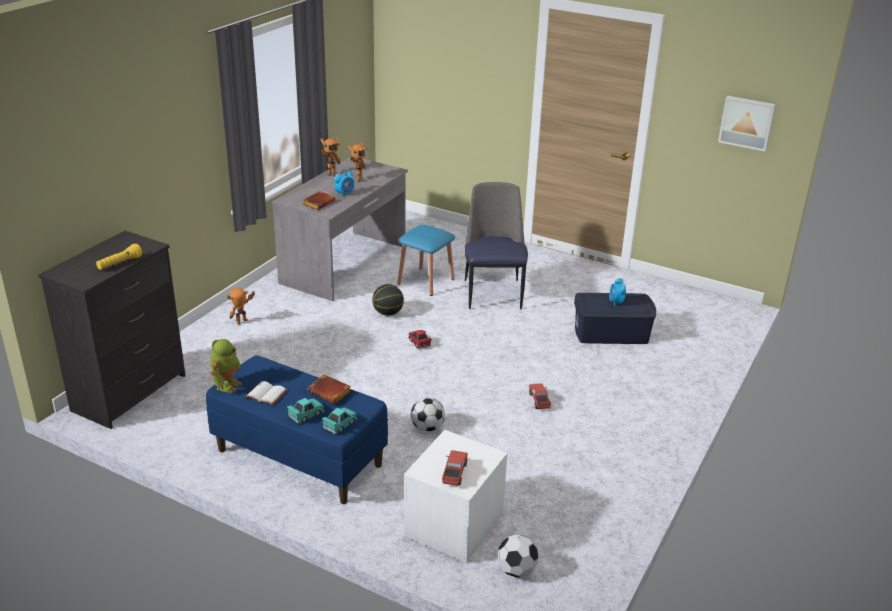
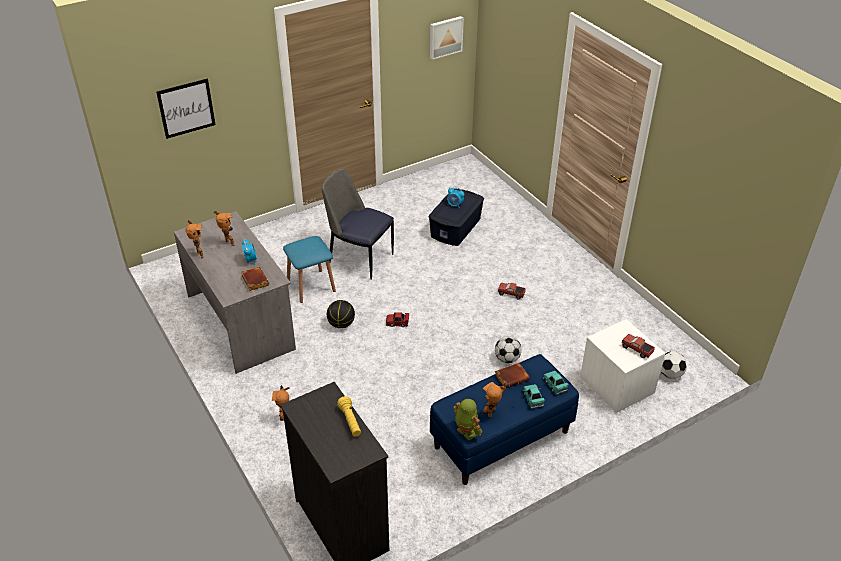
camera: 60 degrees left, 10 degrees up
white book [245,381,287,405] -> toy robot [483,382,507,417]
none -> picture [156,79,215,139]

